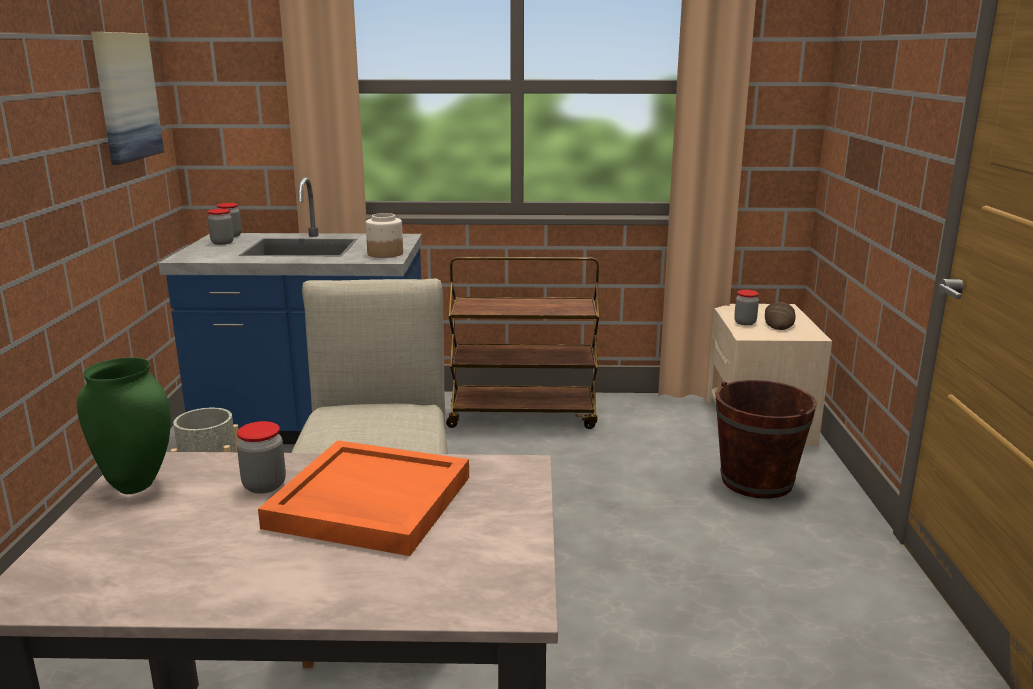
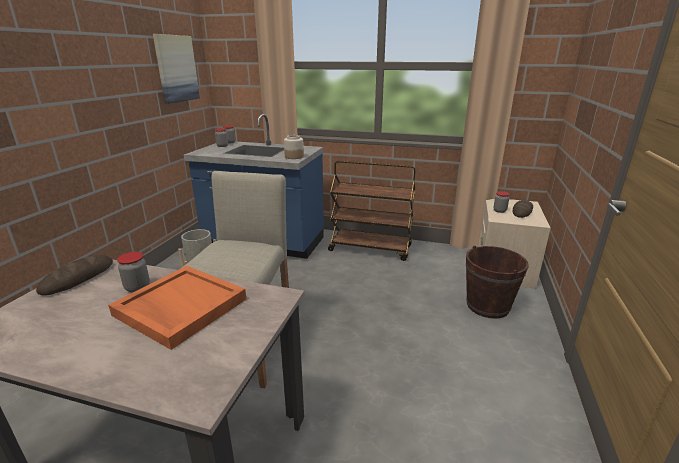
camera: 15 degrees right, 5 degrees up
green vase [77,357,171,494] -> bread [36,255,113,296]

